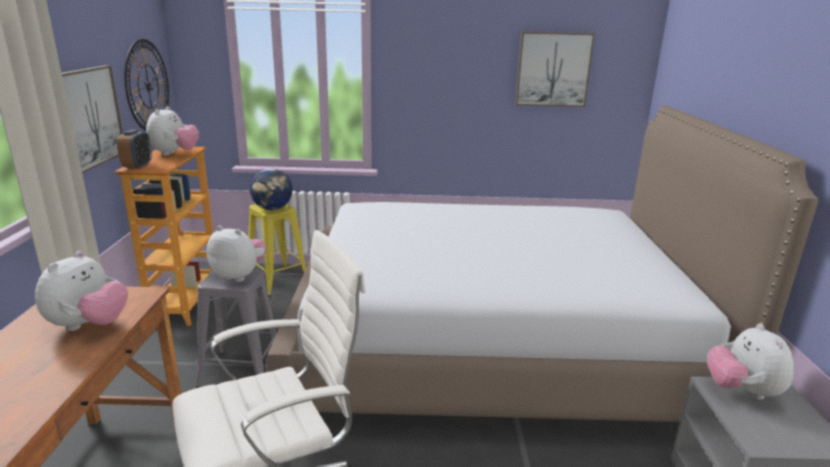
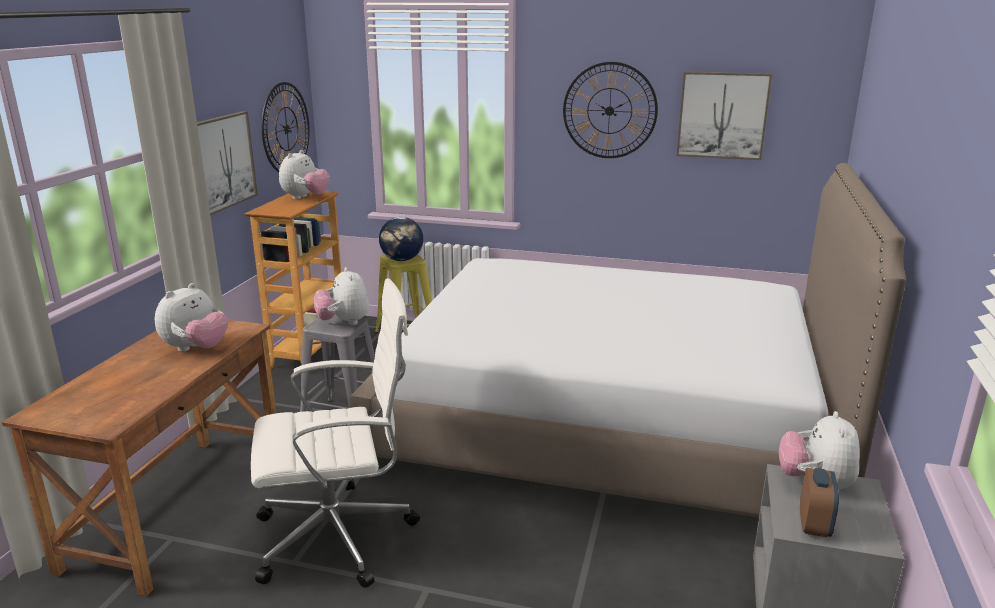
camera: 15 degrees right, 0 degrees up
alarm clock [117,129,152,169] -> alarm clock moved to [800,468,839,537]
plush toy [207,226,267,282] -> plush toy turned 150 degrees counterclockwise [314,267,369,325]
none -> wall clock [563,62,658,158]

